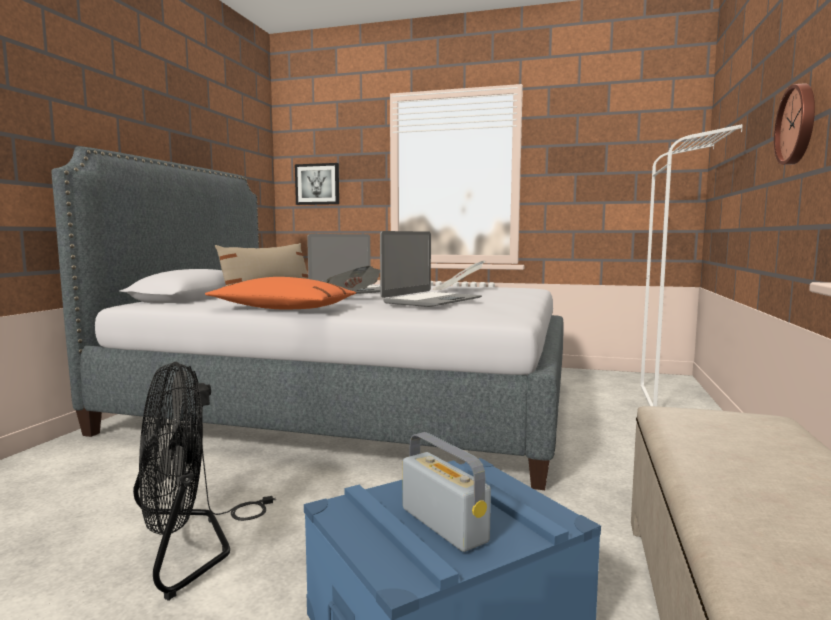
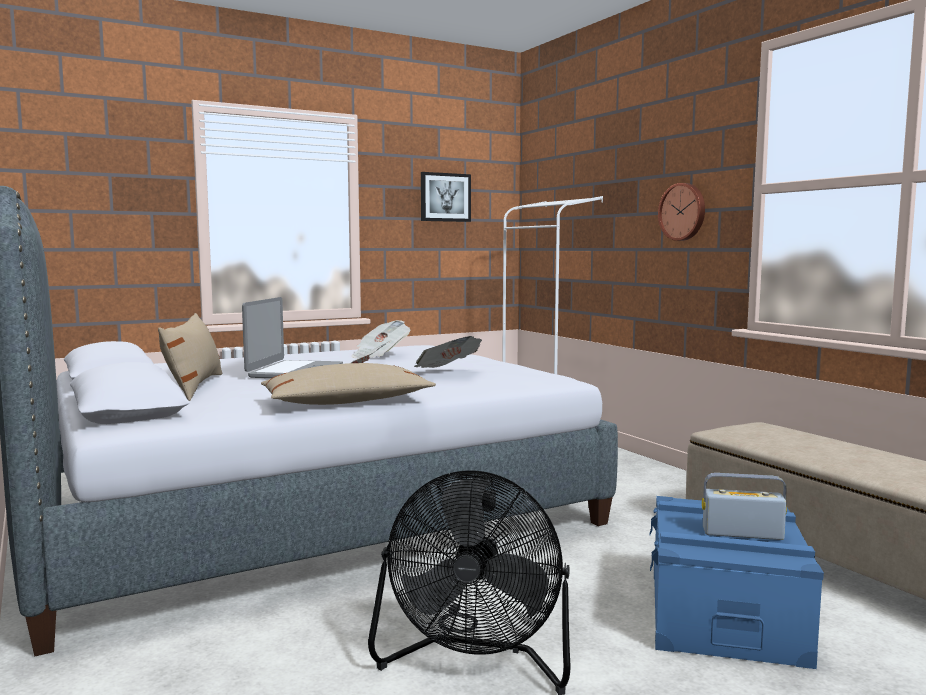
camera: 45 degrees left, 0 degrees up
orange pillow [205,277,356,309] -> beige pillow [261,363,436,405]
picture [295,163,339,205] -> picture moved to [421,172,471,222]
laptop [380,231,482,307] -> newspaper [414,336,482,368]

